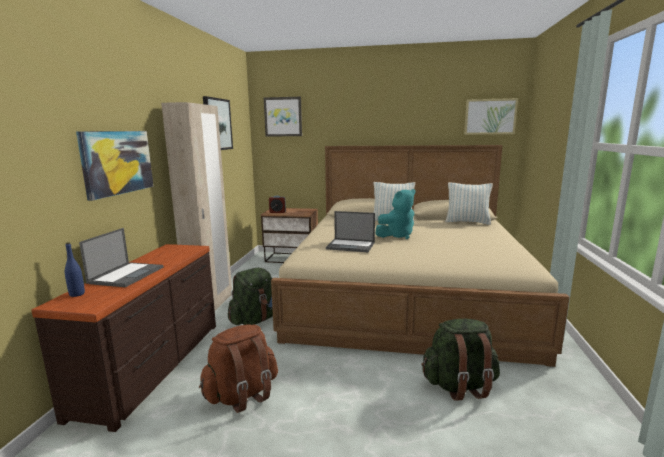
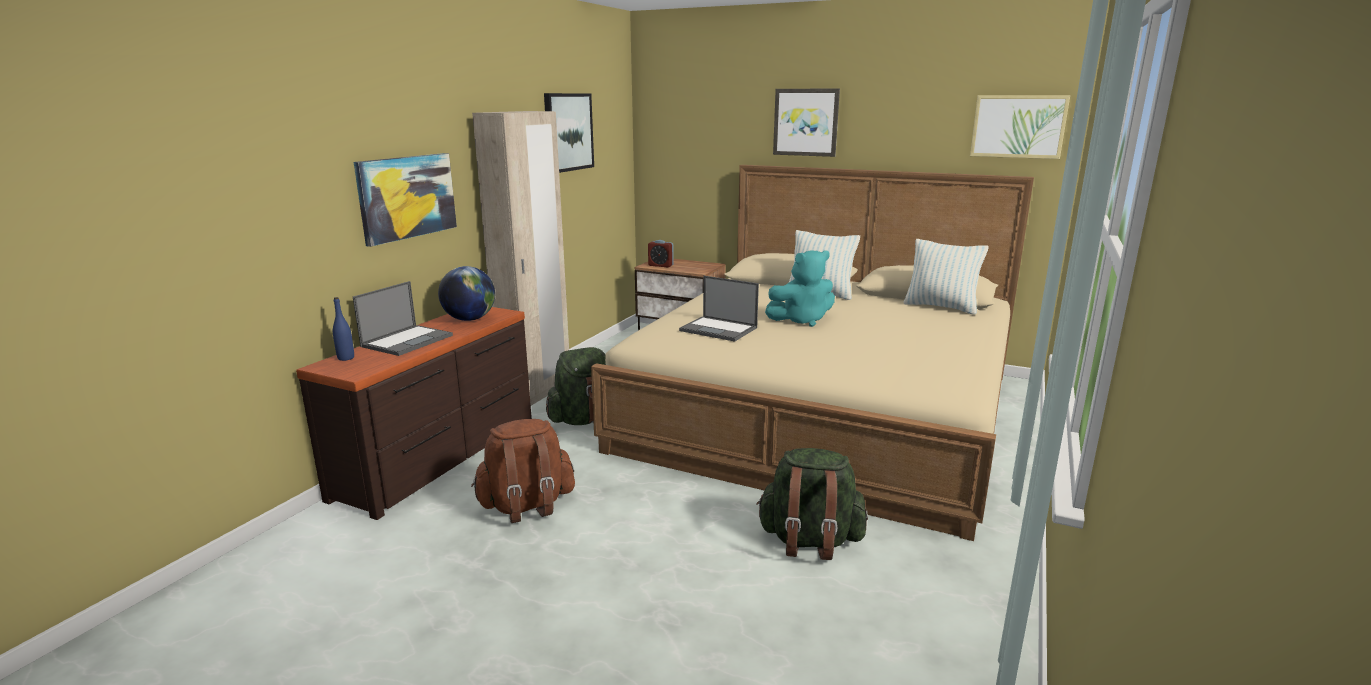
camera: 15 degrees right, 5 degrees up
picture [264,97,302,137] -> picture moved to [773,89,840,157]
none -> globe [438,266,495,321]

